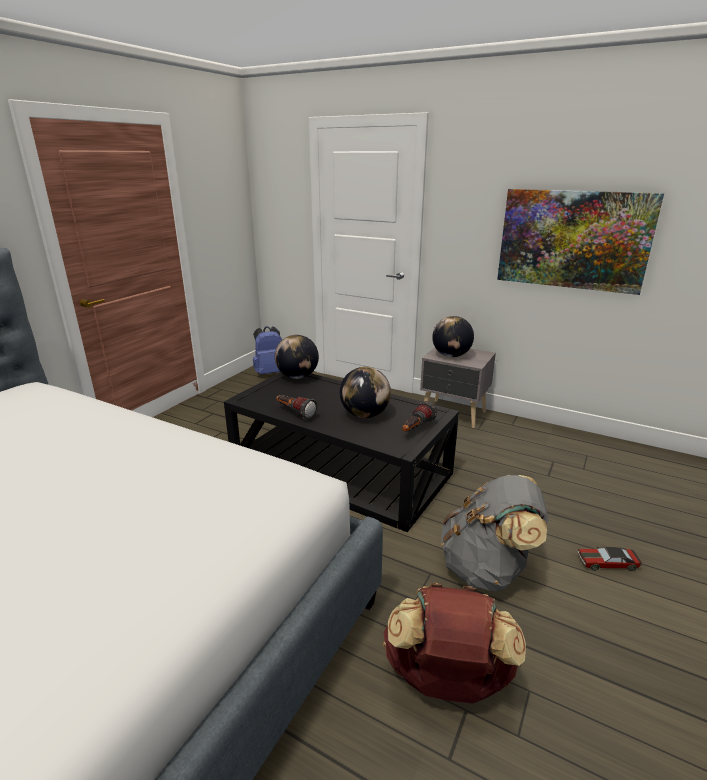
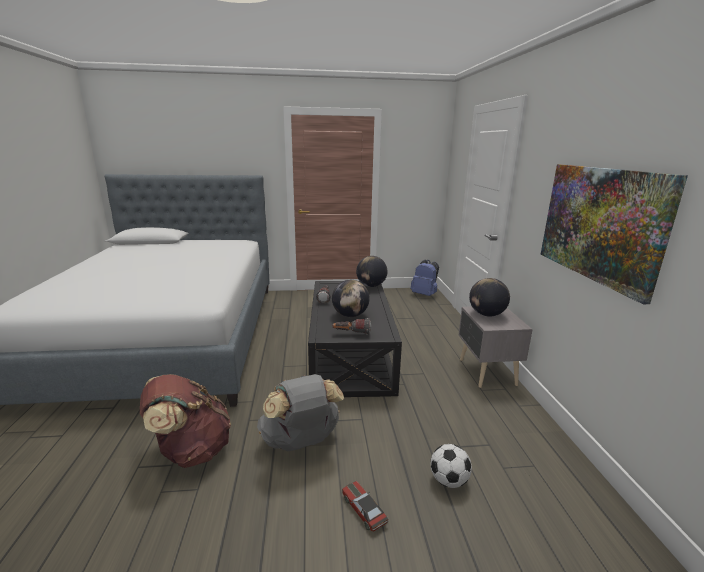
camera: 55 degrees right, 5 degrees down
none -> football [430,444,472,488]

